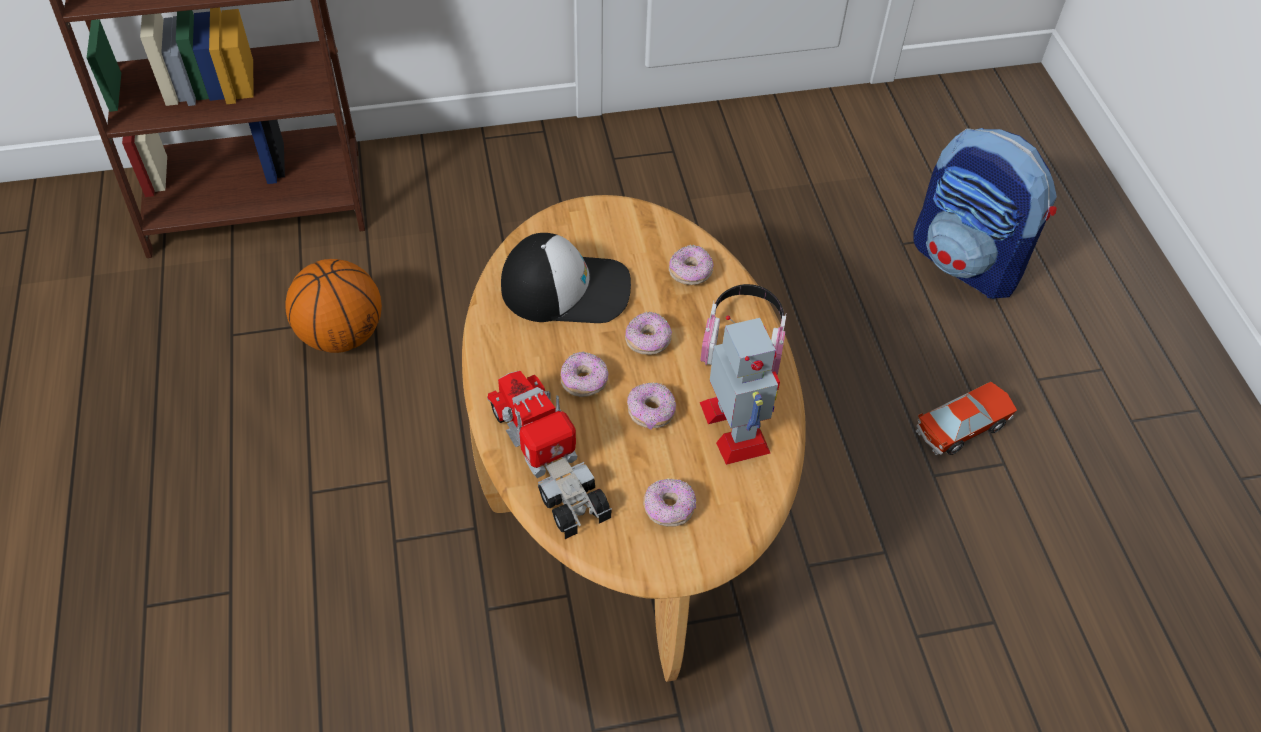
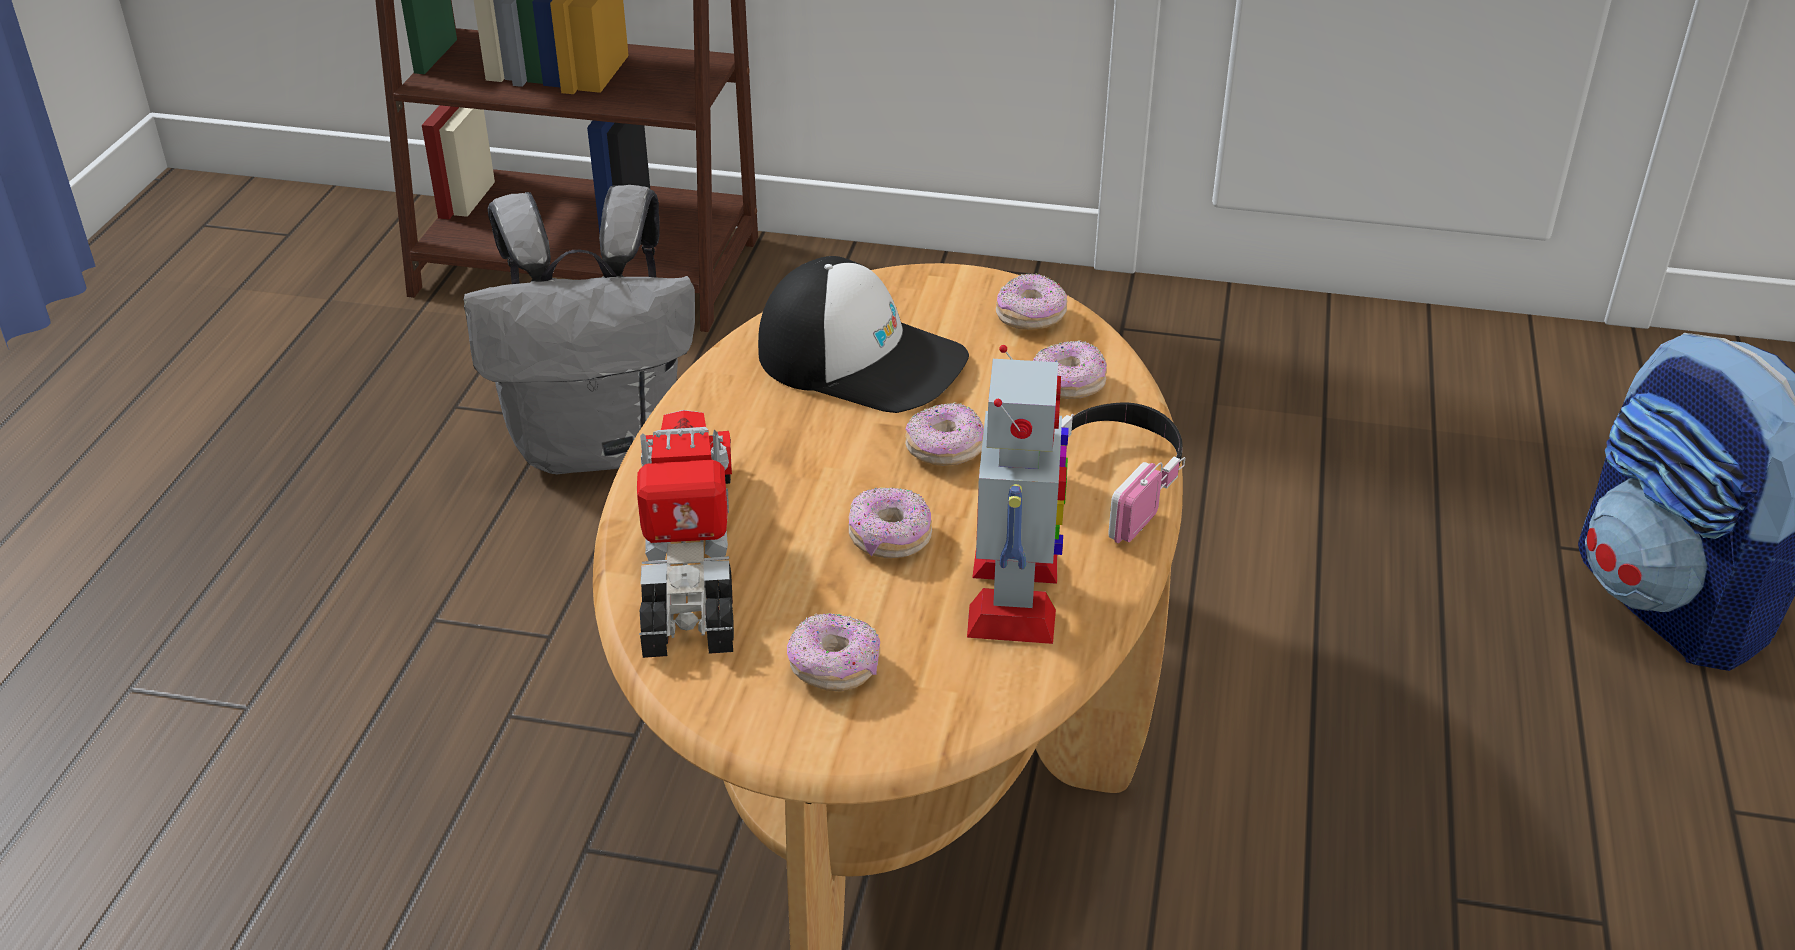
camera: 25 degrees right, 15 degrees down
basketball [285,259,382,353] -> grey backpack [464,185,695,474]
donut [560,352,609,397] -> donut moved to [996,273,1068,330]
toy car [916,382,1017,455] -> none

